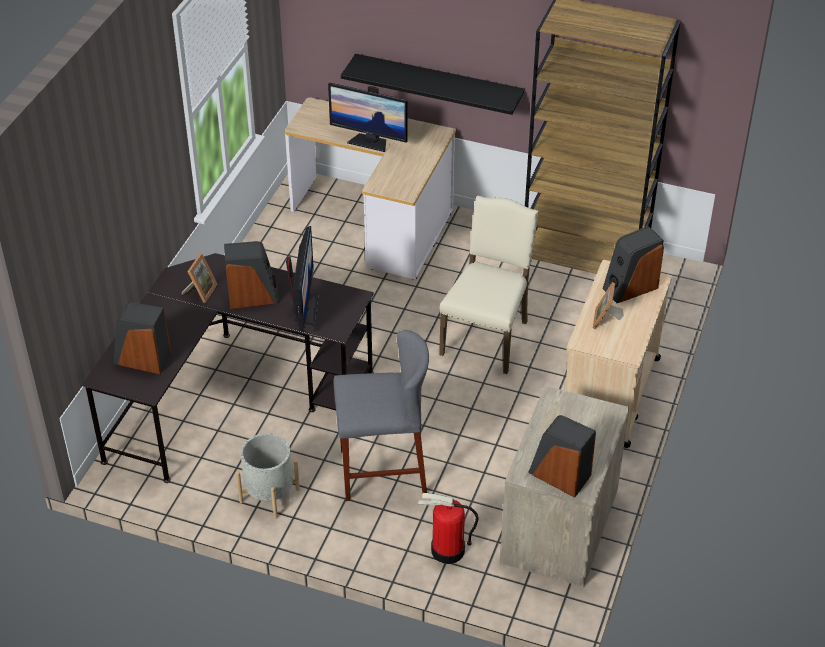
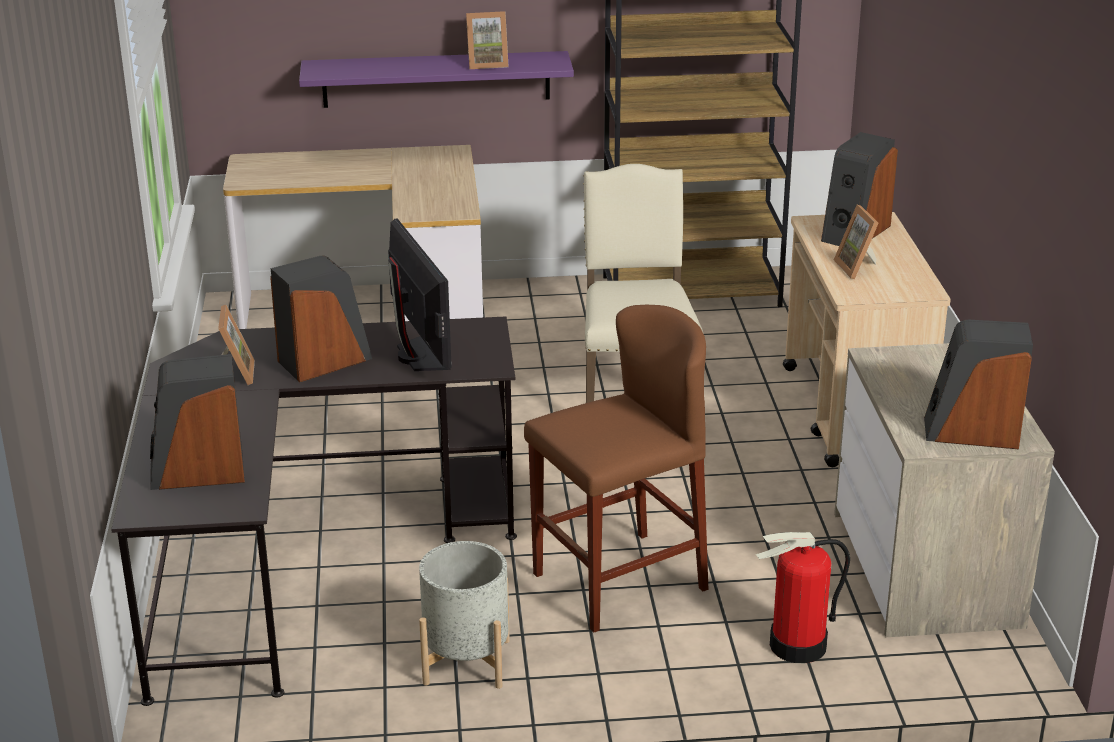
camera: 25 degrees left, 15 degrees down
monitor [328,83,407,152] -> none
grey stool [333,330,429,501] -> brown stool [524,305,708,633]
black shelf [341,54,524,115] -> purple shelf [299,51,574,108]
none -> picture frame [466,11,509,69]

